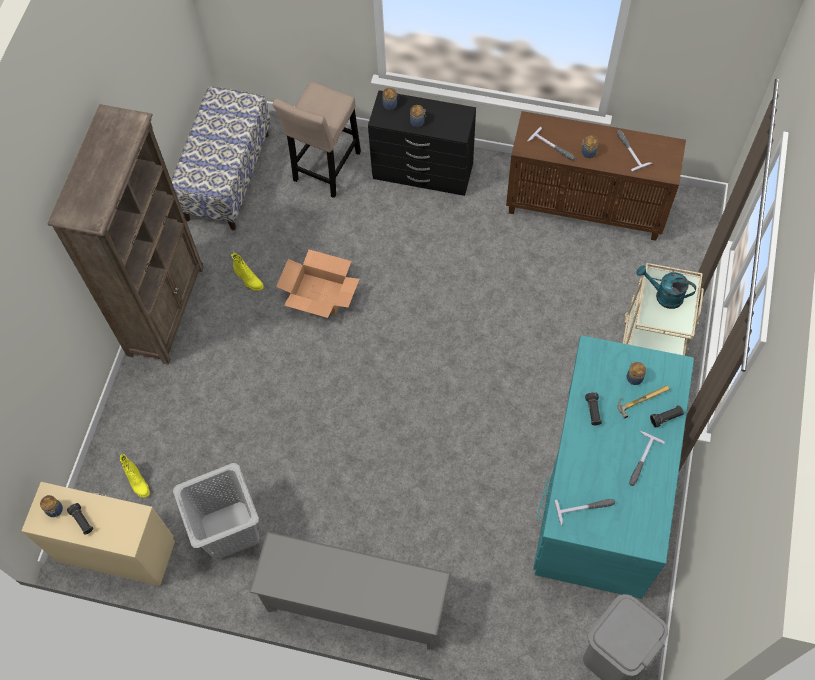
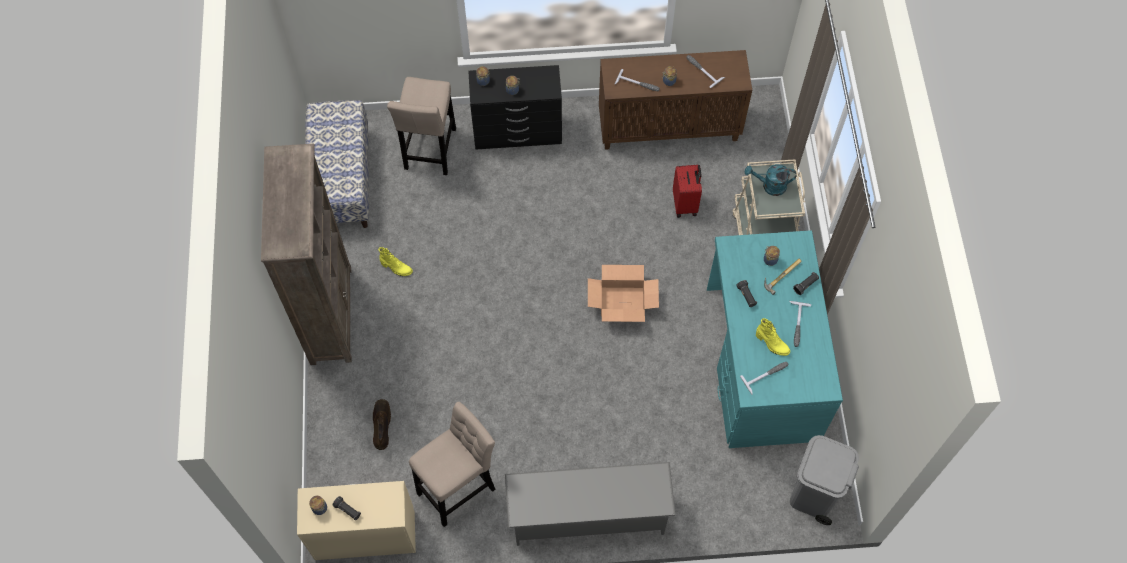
camera: 20 degrees left, 0 degrees up
yellow boot [120,454,150,498] -> yellow boot moved to [756,318,790,356]
grey laundry basket [173,463,259,560] -> beige stool [409,402,495,527]
cardboard box [276,249,360,318] -> cardboard box moved to [588,265,659,322]
none -> brown boot [373,399,391,450]
none -> red suitcase [673,165,702,218]

